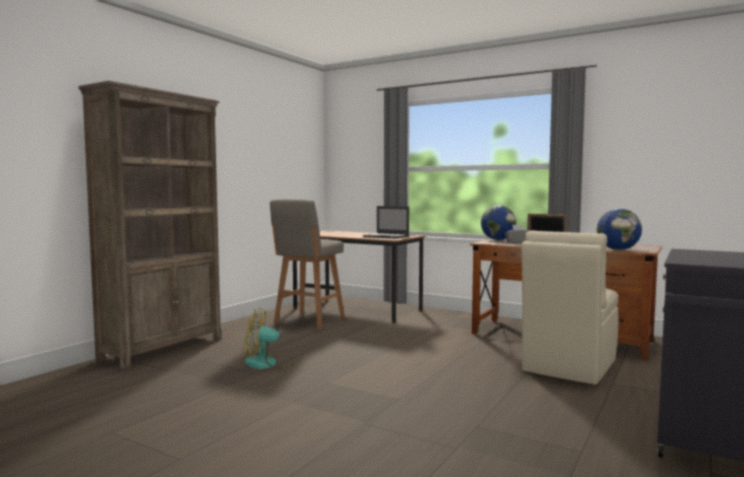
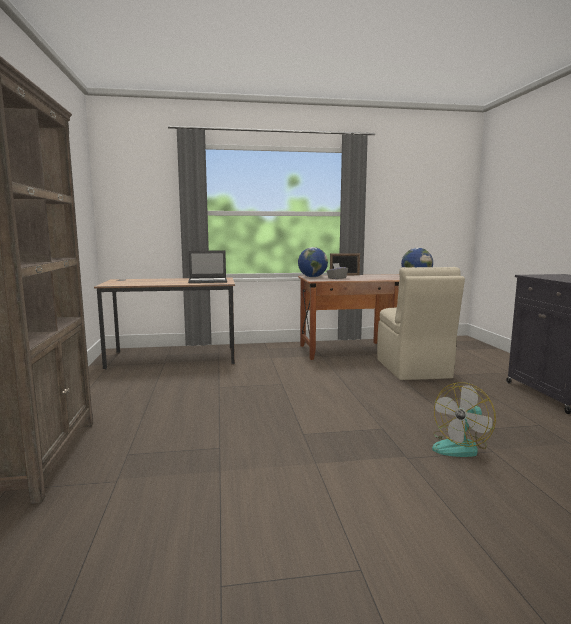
camera: 40 degrees left, 5 degrees up
fan [243,307,294,369] -> fan moved to [432,382,496,457]
grey stool [270,199,345,330] -> none

